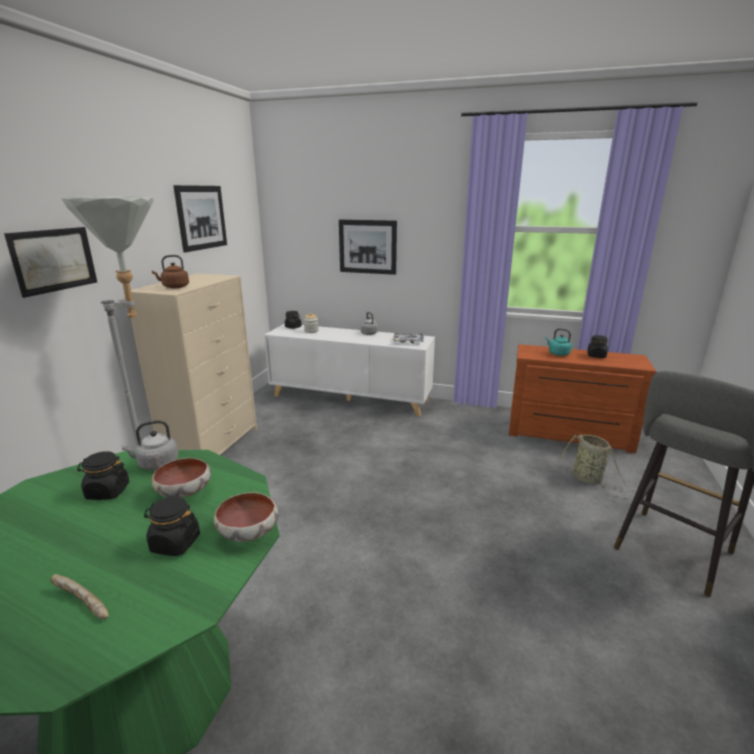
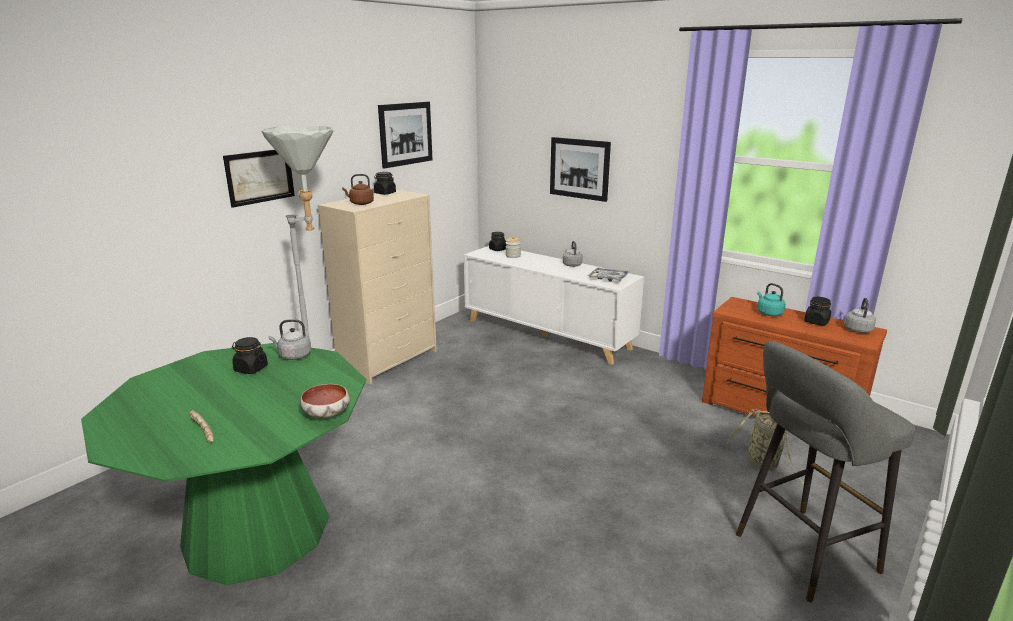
camera: 20 degrees right, 0 degrees up
black jar [144,496,200,556] -> black jar moved to [374,172,396,195]
bowl [152,458,211,498] -> none
none -> grey kettle [844,298,876,333]

